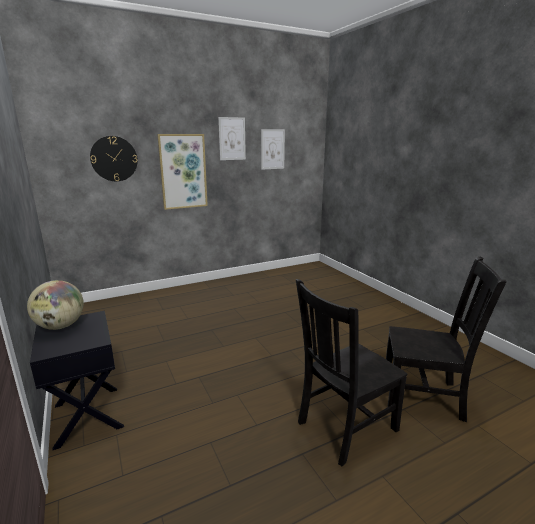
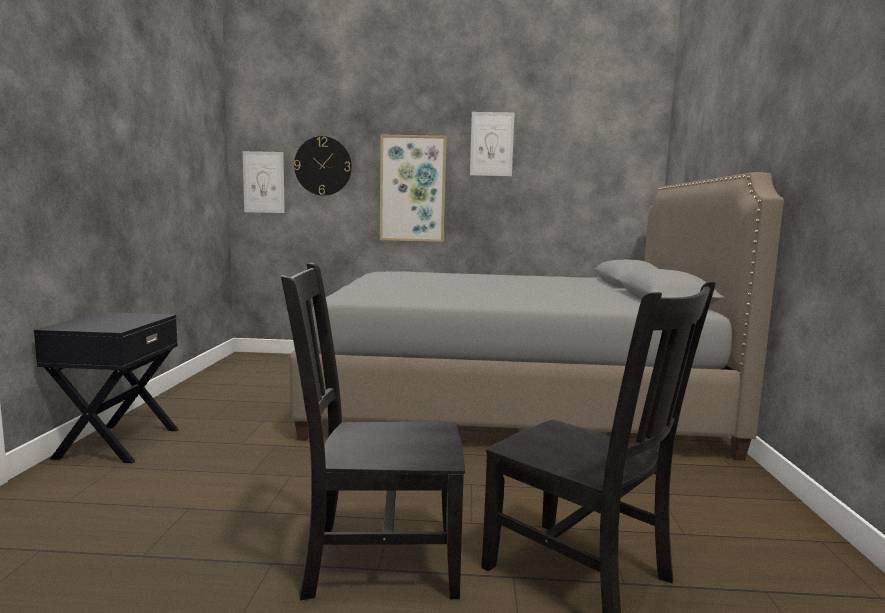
camera: 30 degrees right, 10 degrees down
globe [27,280,84,330] -> none
picture [261,129,285,170] -> picture moved to [243,151,285,213]
none -> grey bed [290,172,784,461]

